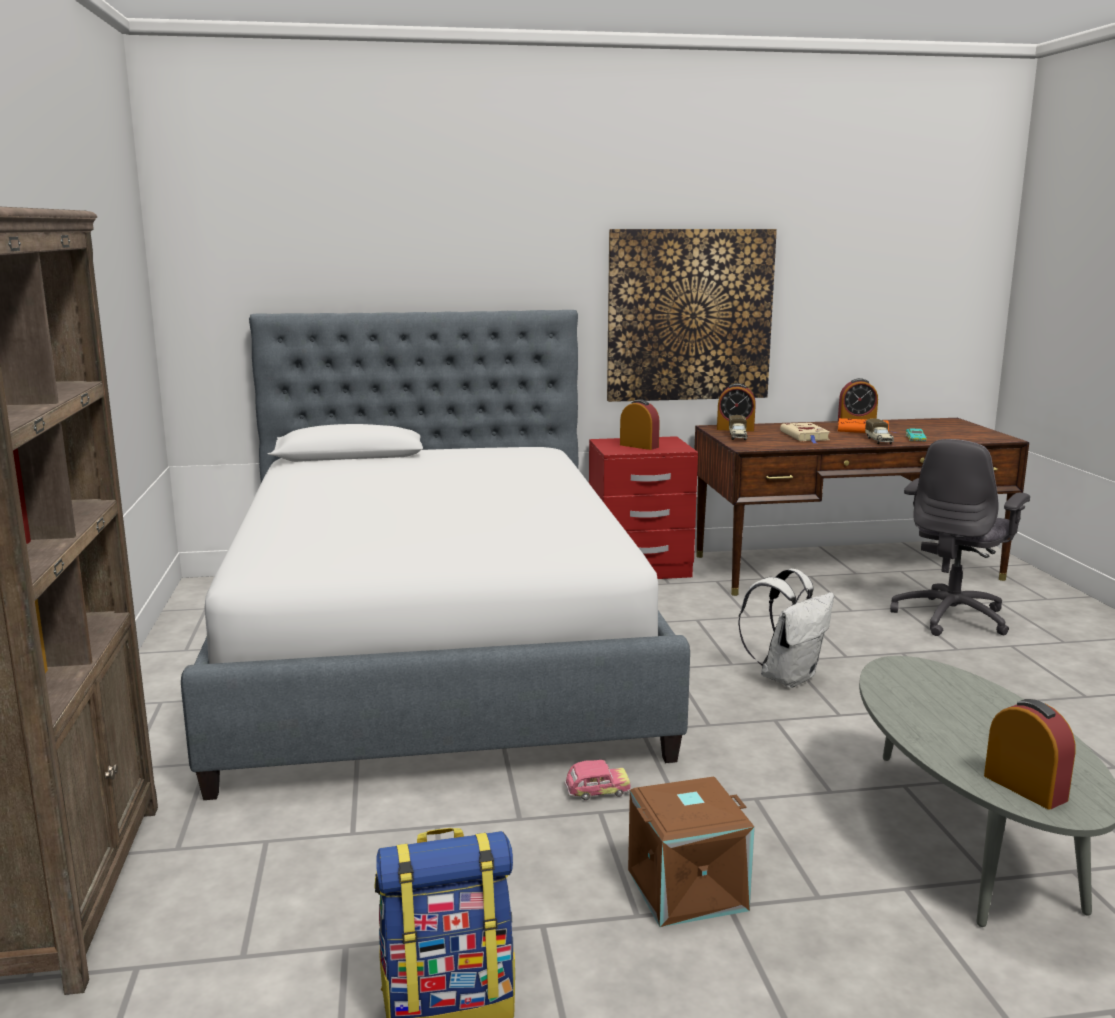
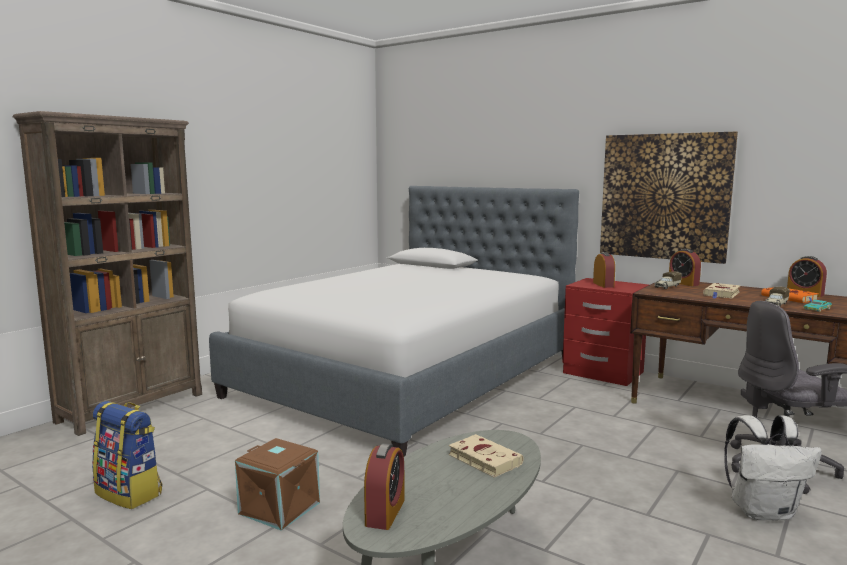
camera: 45 degrees right, 5 degrees down
toy car [564,760,631,800] -> none
white backpack [738,569,834,688] -> white backpack moved to [724,415,822,520]
none -> beige book [448,434,524,478]

